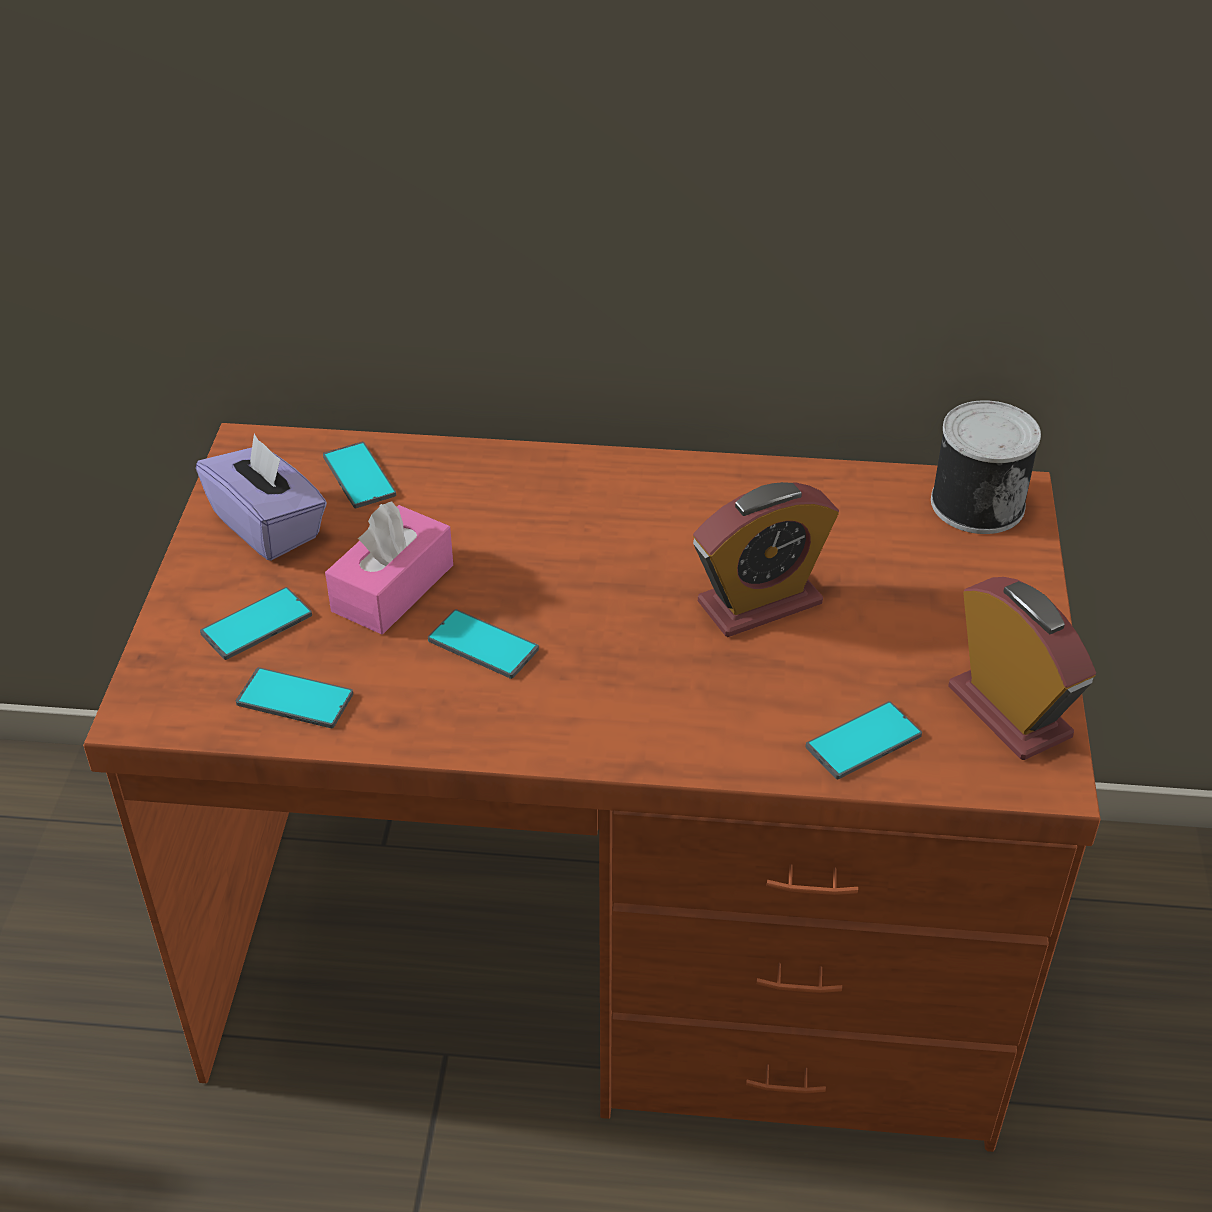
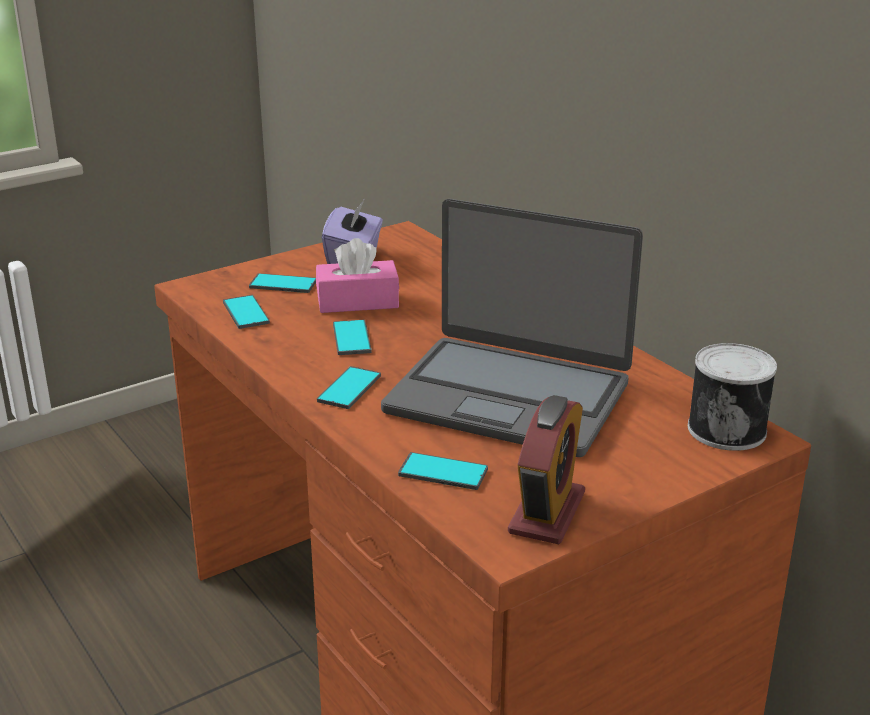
camera: 50 degrees right, 15 degrees down
phone [323,442,396,508] -> phone moved to [317,366,381,409]
alarm clock [693,482,839,637] -> laptop [381,199,643,457]

